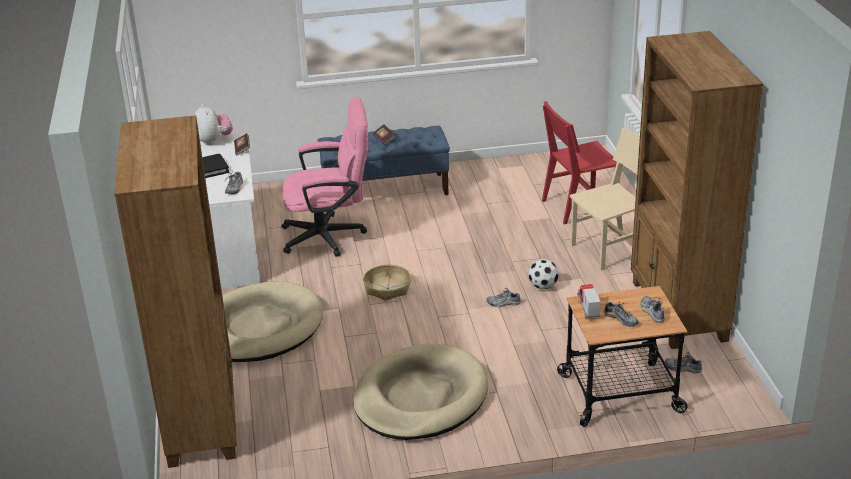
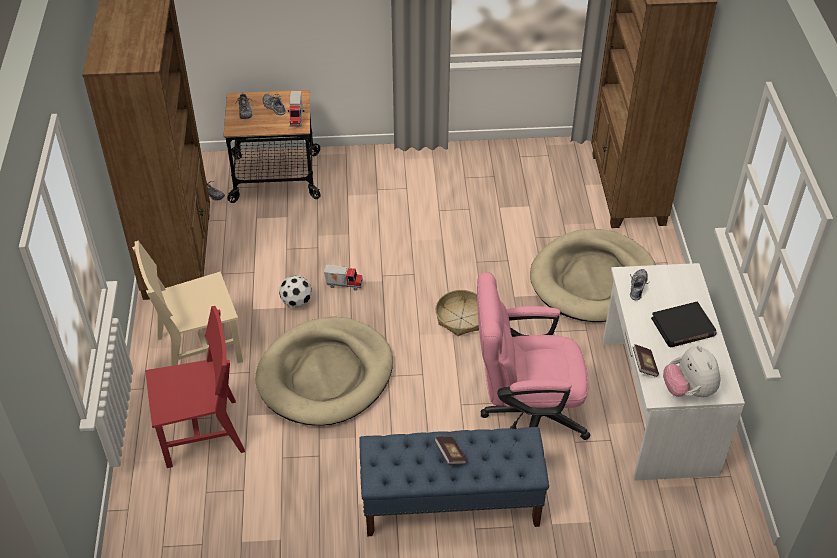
camera: 175 degrees left, 15 degrees up
beige dog bed [353,343,488,440] -> beige dog bed moved to [255,317,393,425]
shoe [486,288,521,307] -> toy truck [324,265,363,291]

